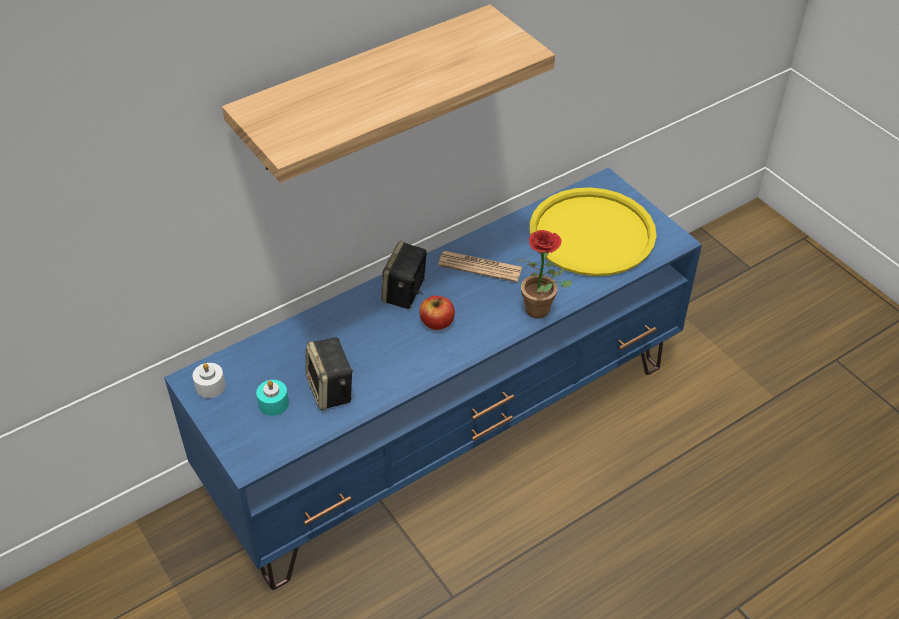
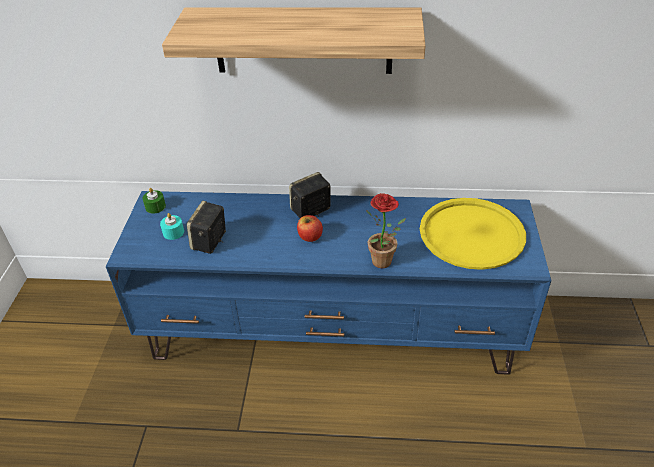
camera: 40 degrees right, 5 degrees down
white candle [193,363,226,398] -> green candle [142,188,166,214]
newspaper [438,251,522,282] -> none

